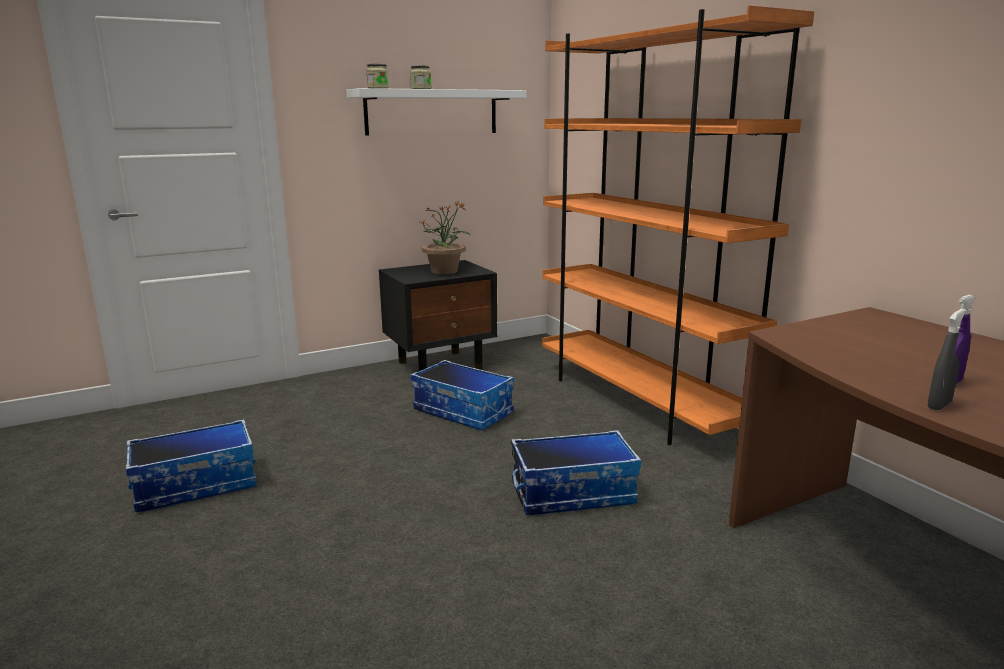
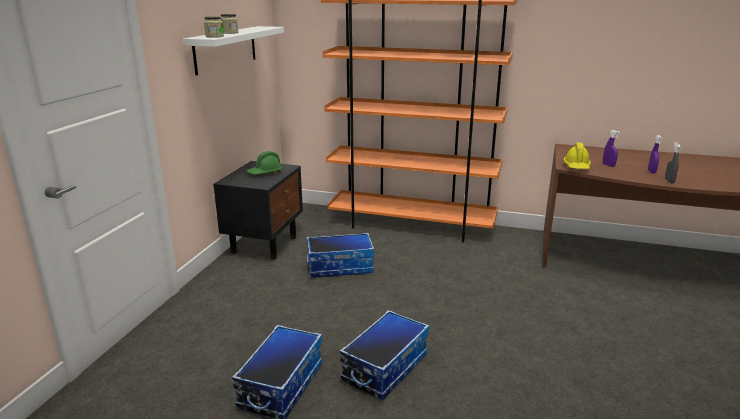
camera: 45 degrees left, 5 degrees up
potted plant [420,202,471,274] -> green hard hat [247,151,283,175]
storage box [511,430,641,515] -> storage box moved to [340,310,430,400]
none -> yellow hard hat [563,142,591,169]
none -> purple spray bottle [603,130,620,167]

